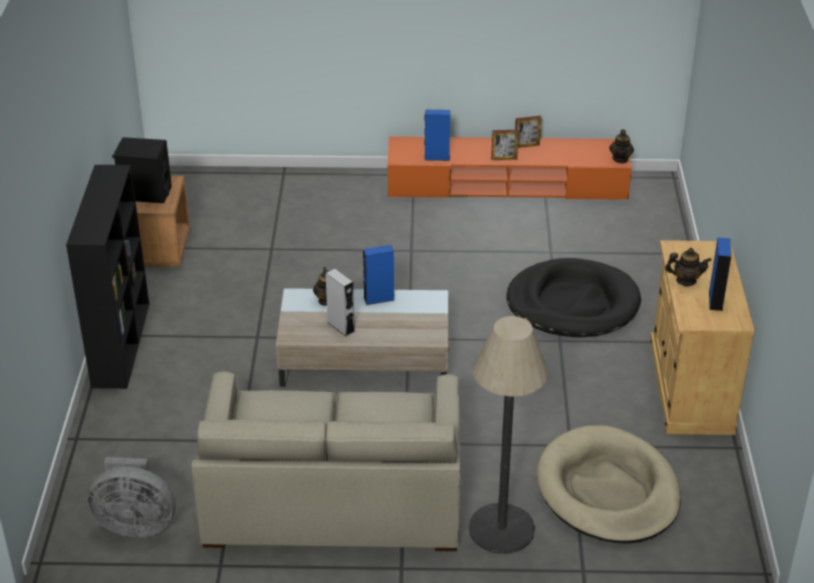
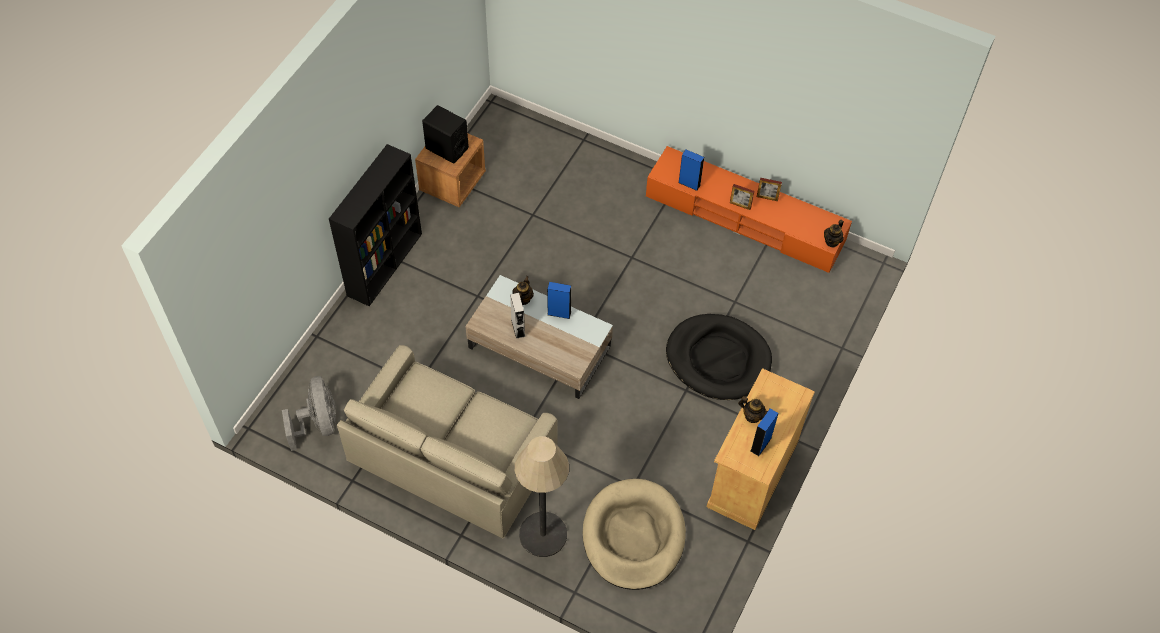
camera: 25 degrees right, 20 degrees up
grey fan [88,457,176,537] -> grey fan turned 135 degrees counterclockwise [282,376,336,451]

